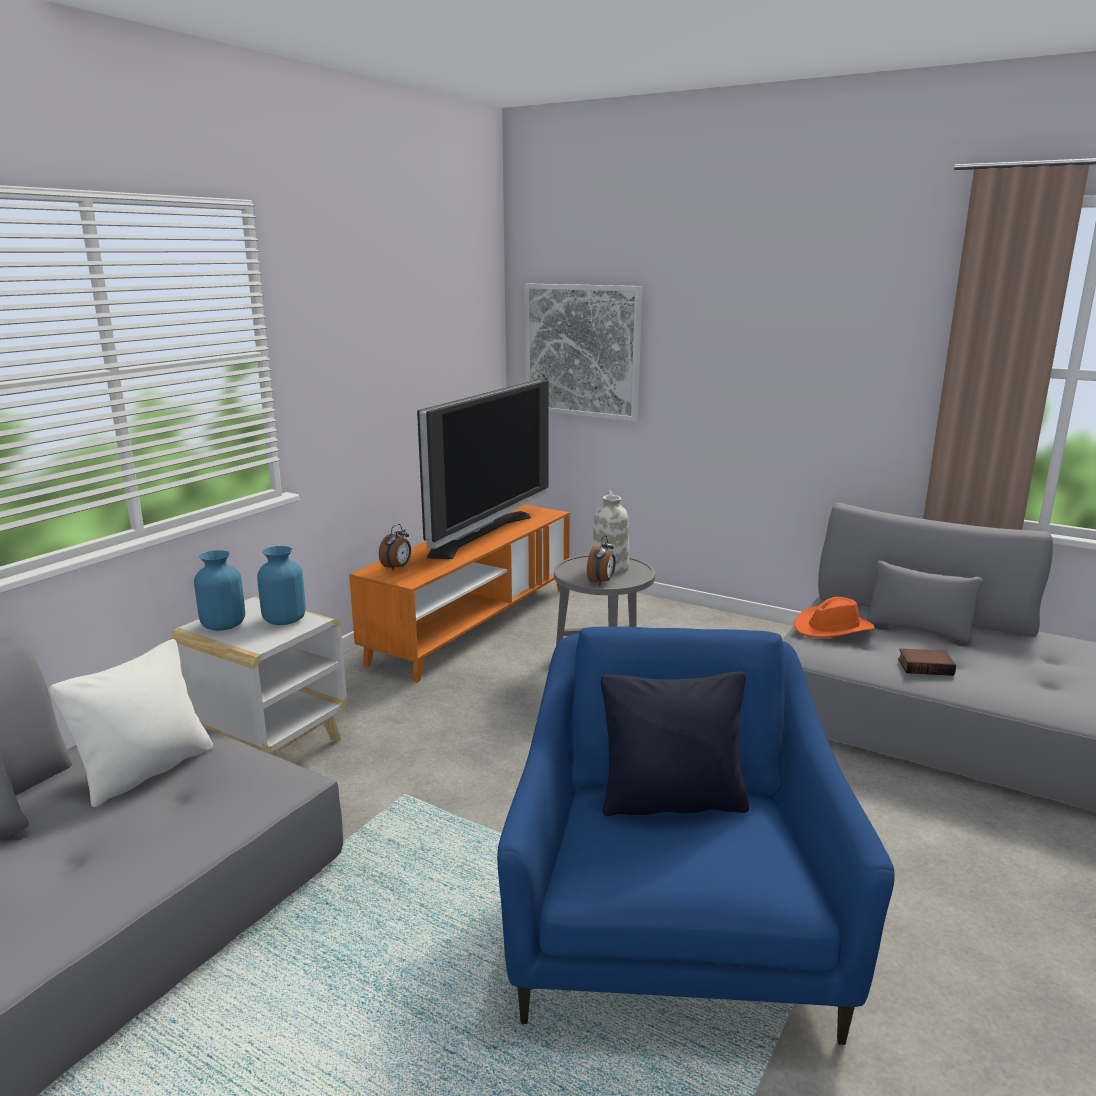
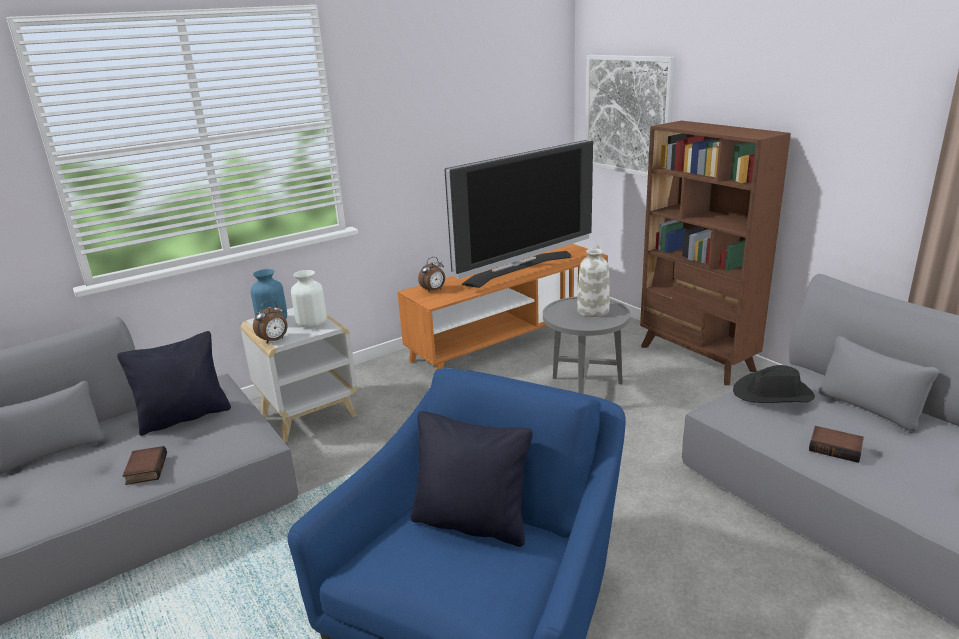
camera: 25 degrees right, 5 degrees up
white pillow [50,639,213,807] -> black pillow [117,331,231,436]
blue vase [257,546,306,625] -> white vase [291,270,327,328]
alarm clock [587,535,616,585] -> alarm clock moved to [253,300,288,344]
orange hat [794,597,875,638] -> black hat [733,365,815,403]
none -> book [123,446,167,485]
none -> brown bookcase [640,121,791,385]

